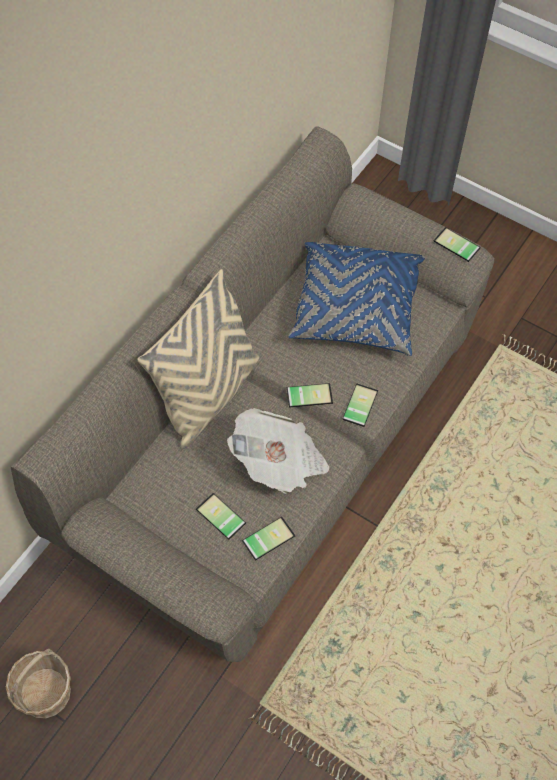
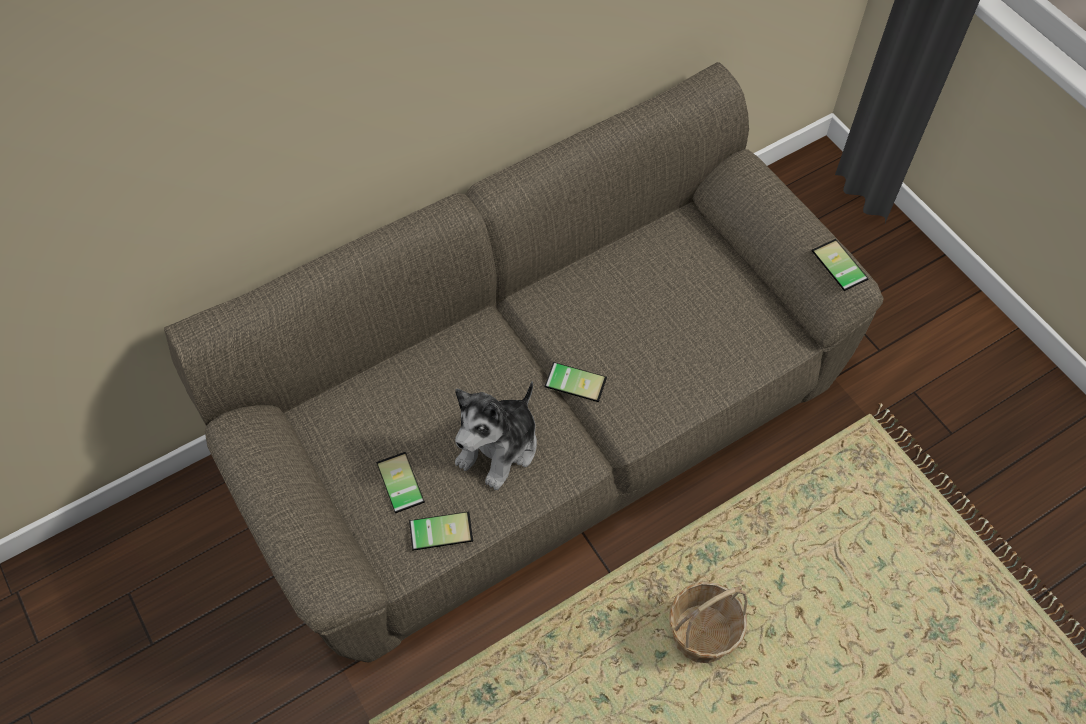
camera: 25 degrees right, 0 degrees up
basket [6,649,71,718] -> basket moved to [669,582,748,663]
beige pillow [137,269,259,449] -> none
newspaper [227,408,330,493] -> plush toy [455,381,537,490]
blue pillow [288,242,425,356] -> none
phone [342,384,378,427] -> none

